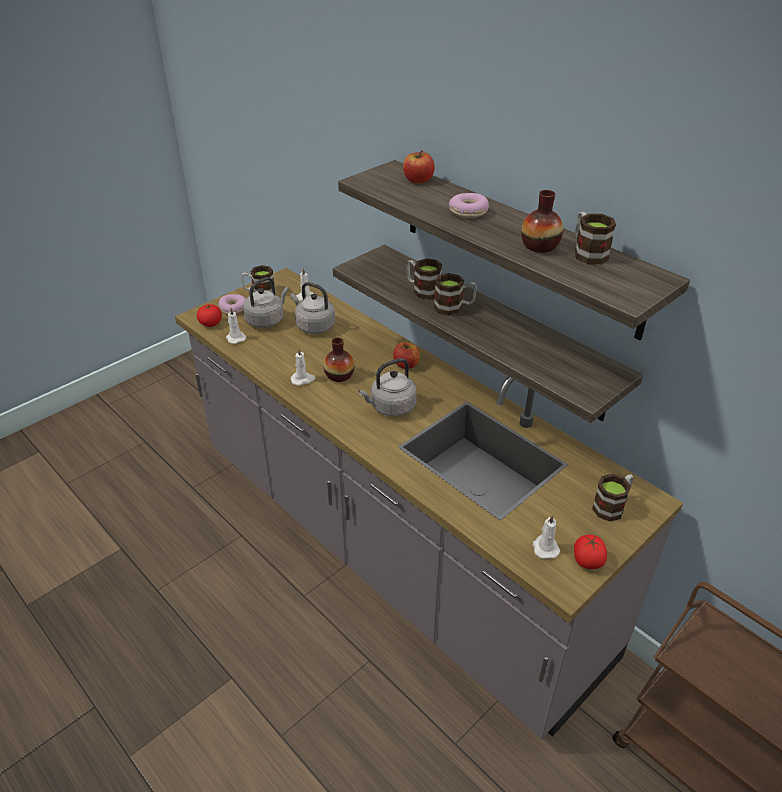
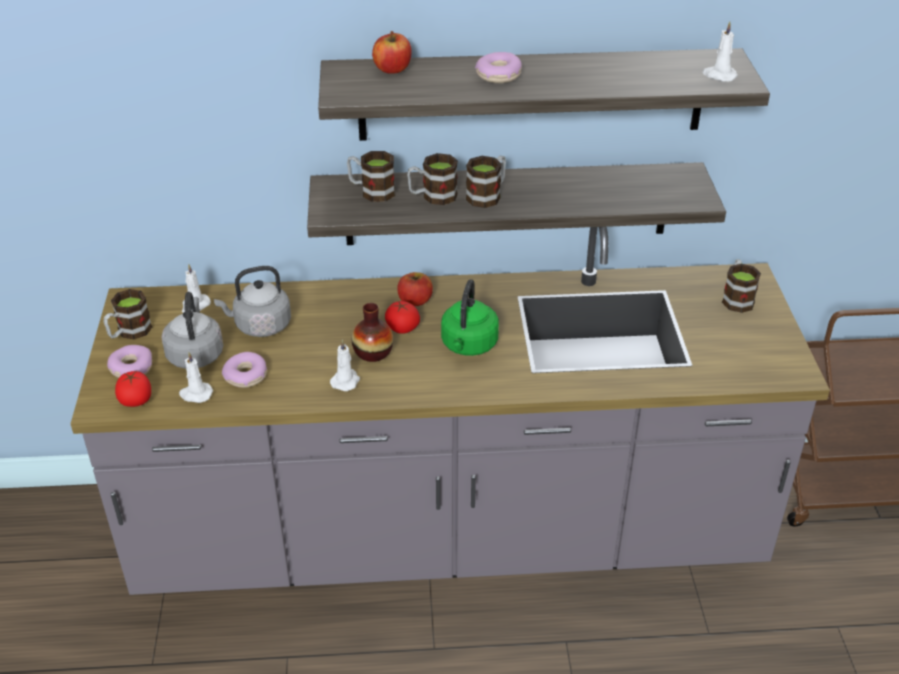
camera: 50 degrees left, 0 degrees up
grey kettle [358,358,417,416] -> green kettle [441,279,499,356]
vase [521,190,563,253] -> none
white candle [533,514,560,559] -> white candle moved to [702,21,738,82]
mug [574,212,616,265] -> mug moved to [347,151,395,202]
tomato [574,535,607,569] -> tomato moved to [385,300,420,334]
none -> donut [222,352,267,388]

